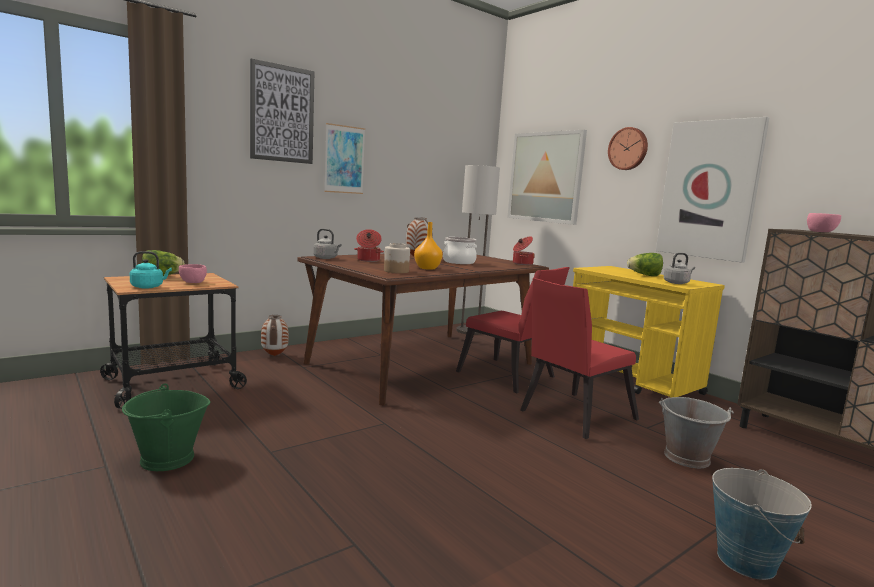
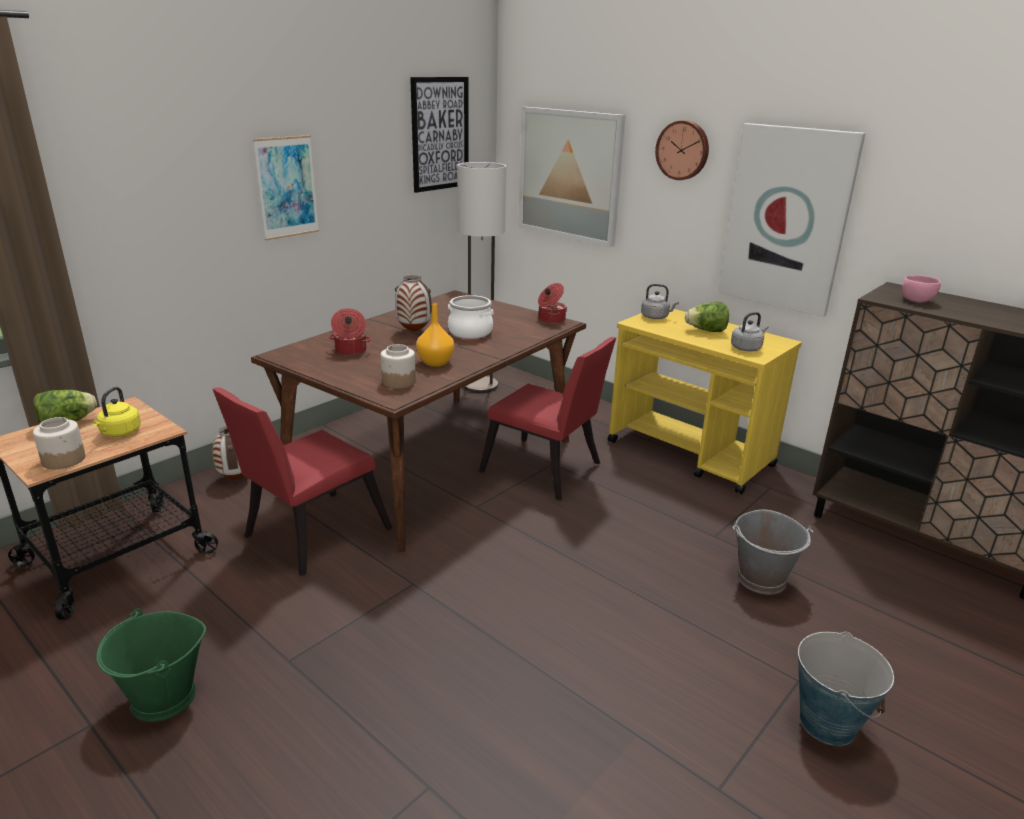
camera: 10 degrees left, 15 degrees up
turquoise kettle [130,251,172,289] -> jar [33,417,85,469]
pink bowl [179,264,207,283] -> yellow kettle [92,387,141,437]
picture [250,59,314,164] -> picture moved to [410,77,469,193]
grey kettle [313,229,342,259] -> grey kettle moved to [641,284,679,319]
red chair [520,278,639,439] -> red chair moved to [213,387,392,576]

